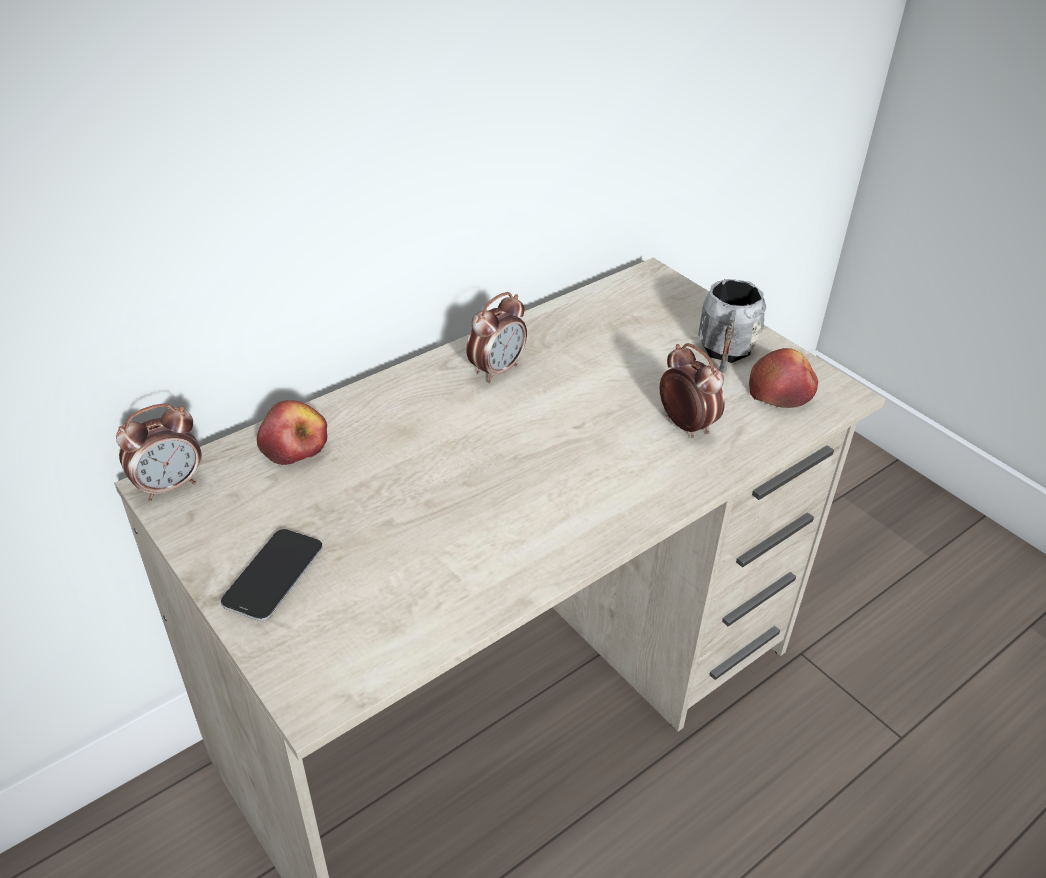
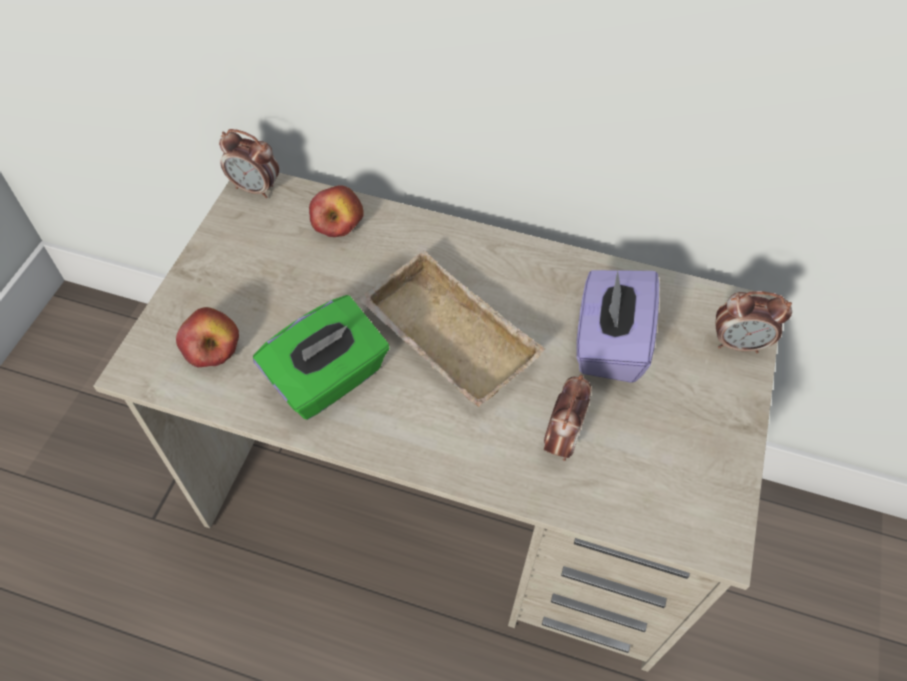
camera: 55 degrees right, 15 degrees up
phone [221,529,323,621] -> none
alarm clock [466,292,527,383] -> alarm clock moved to [715,291,792,353]
grey mug [698,279,766,373] -> none
apple [749,348,818,408] -> apple moved to [176,307,239,367]
none -> green tissue box [253,295,390,420]
none -> beige tray [358,250,545,407]
none -> purple tissue box [576,270,659,383]

